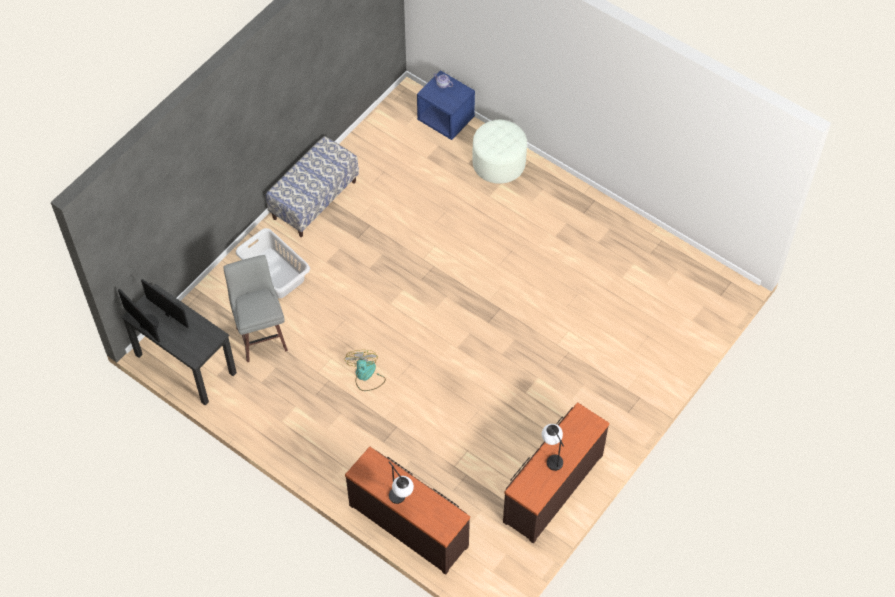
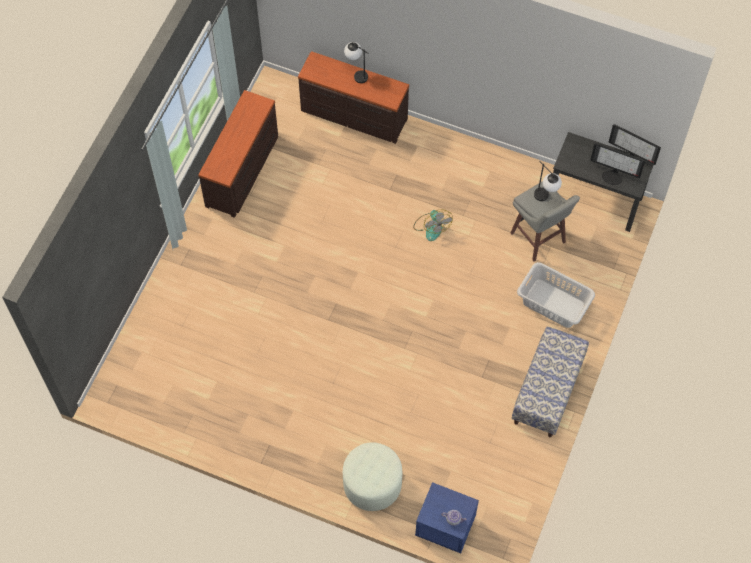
camera: 165 degrees right, 5 degrees up
table lamp [542,424,564,471] -> table lamp moved to [534,161,562,201]

